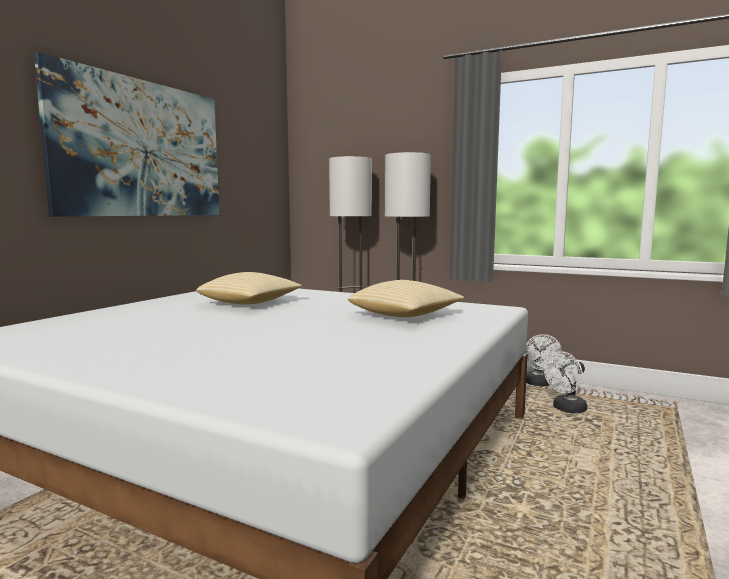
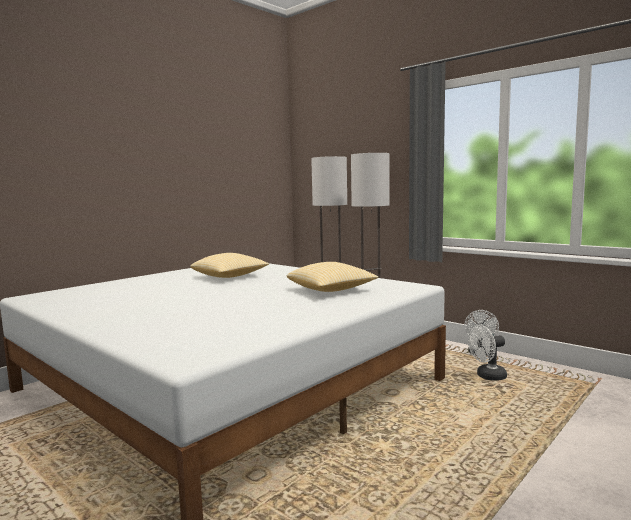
camera: 15 degrees right, 0 degrees up
picture [34,52,219,217] -> none

